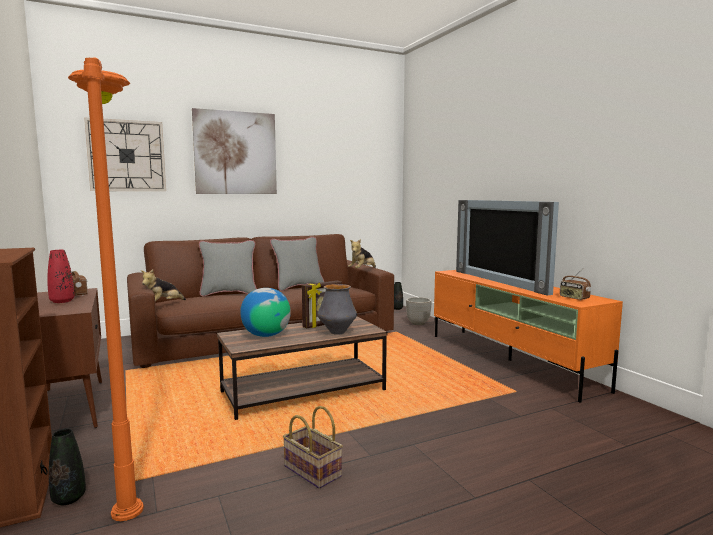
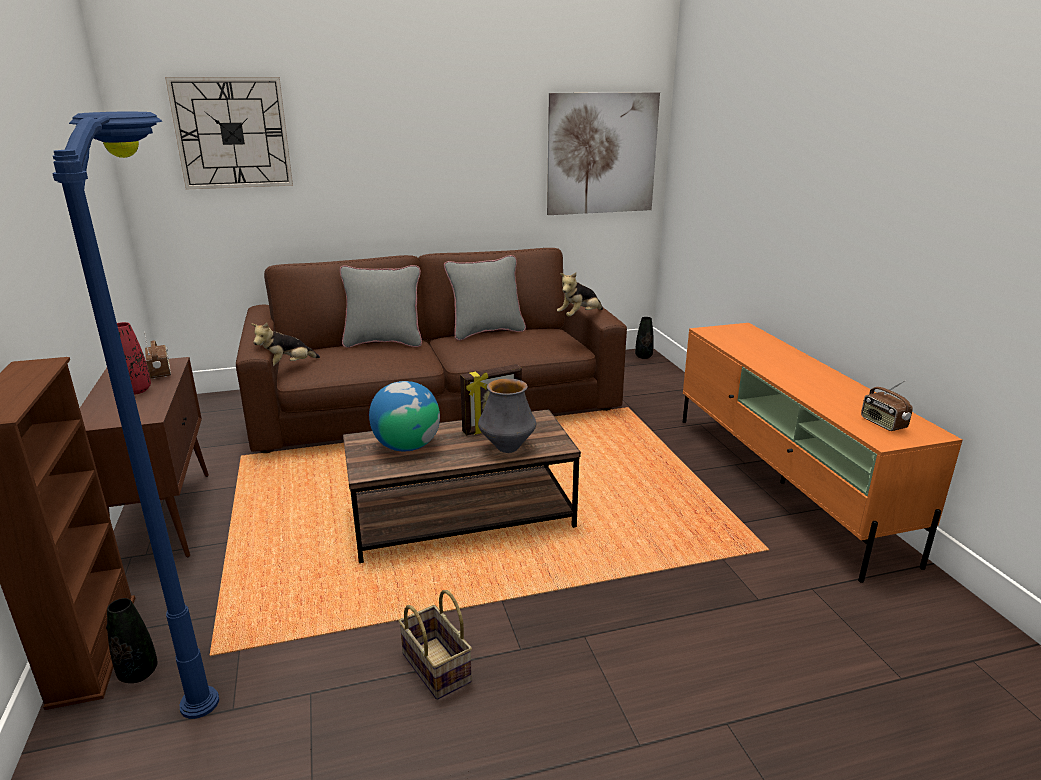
camera: 10 degrees right, 15 degrees up
orange floor lamp [68,57,144,521] -> blue floor lamp [52,112,219,719]
picture [192,108,277,194] -> picture moved to [547,92,660,215]
planter [406,297,432,325] -> none
television [456,200,559,295] -> none

